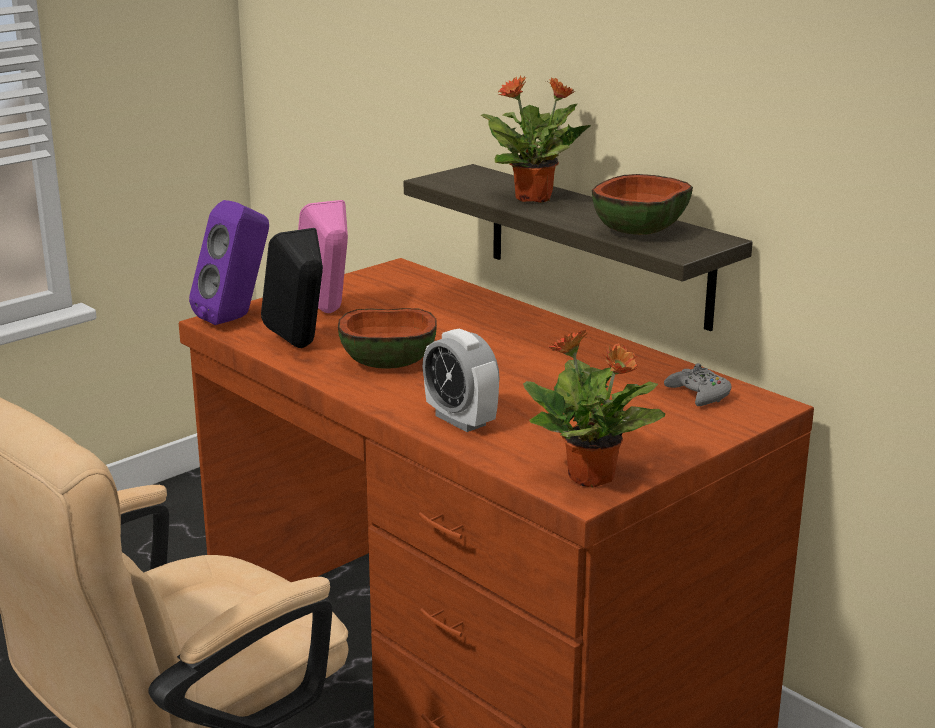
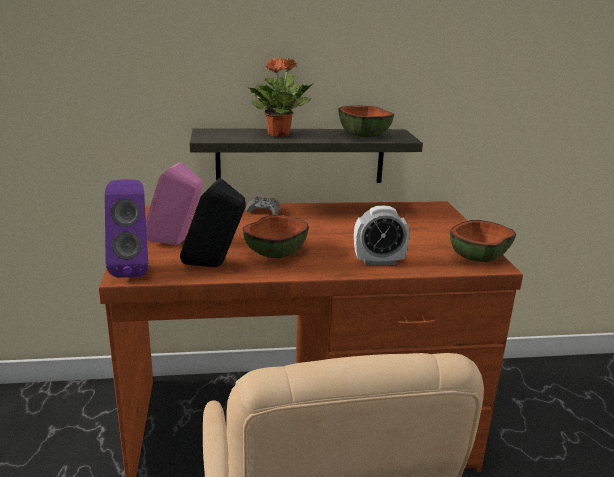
camera: 55 degrees left, 0 degrees up
potted plant [523,330,665,488] -> bowl [450,220,516,262]
grey game controller [664,363,732,406] -> grey game controller moved to [246,196,280,215]

